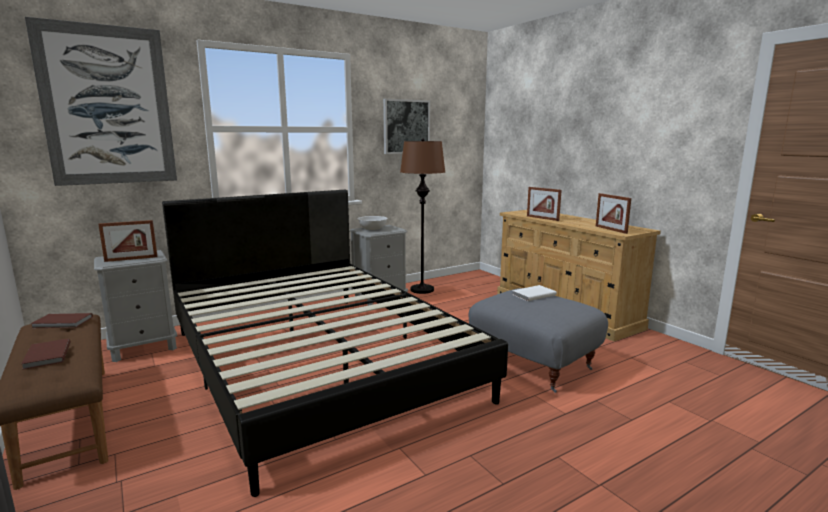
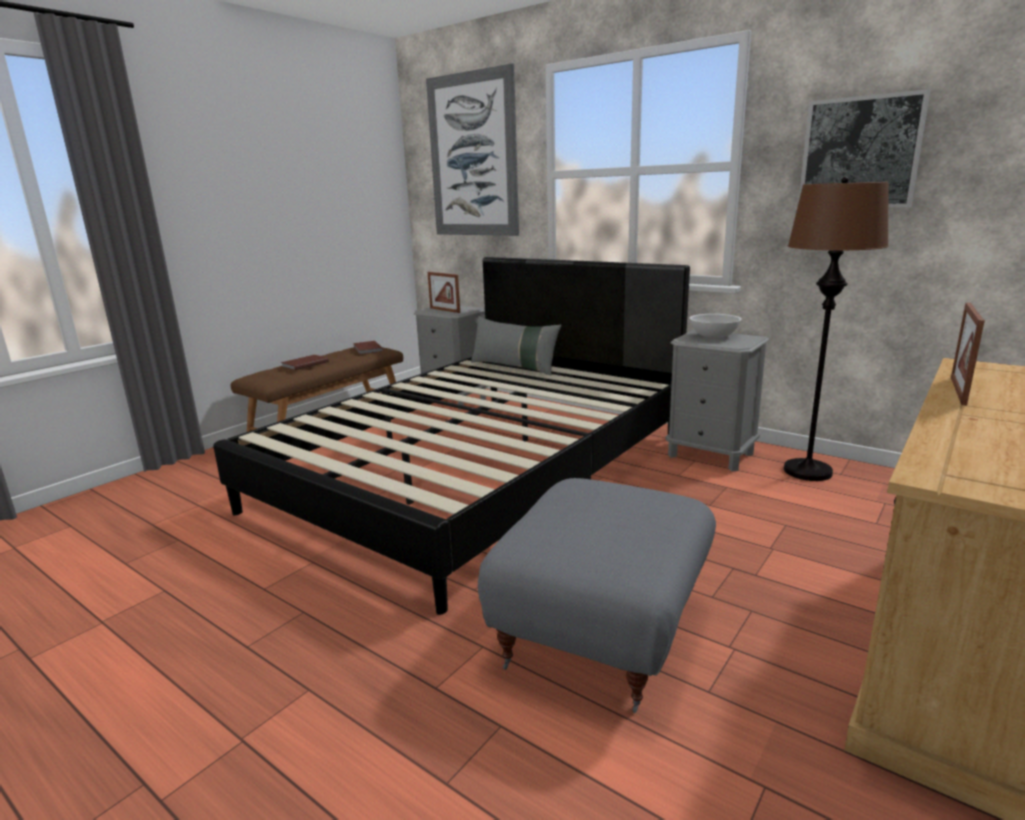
camera: 70 degrees right, 5 degrees up
white book [512,285,557,301] -> none
picture frame [596,193,631,234] -> none
none -> grey pillow [471,316,562,376]

